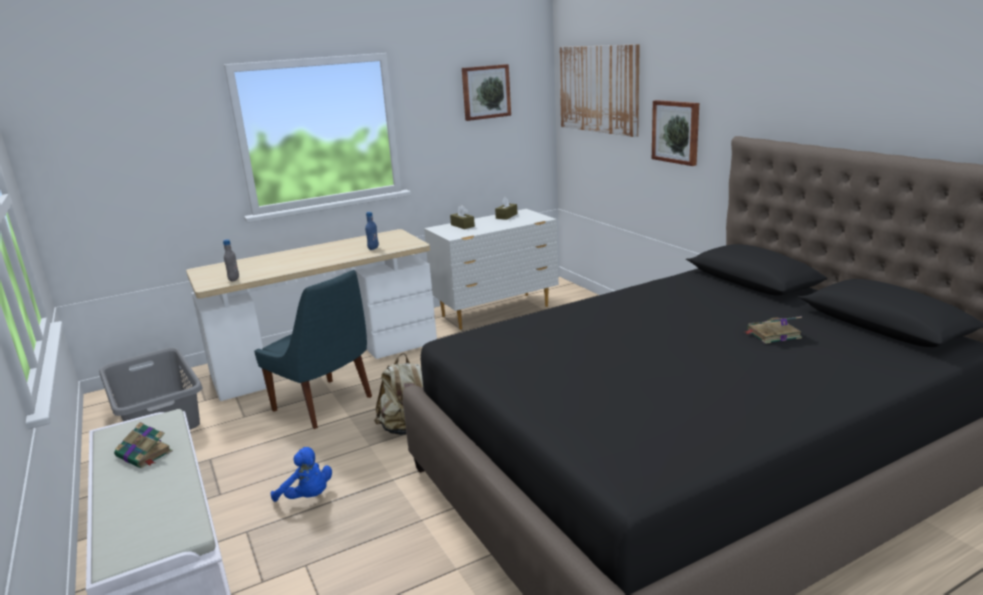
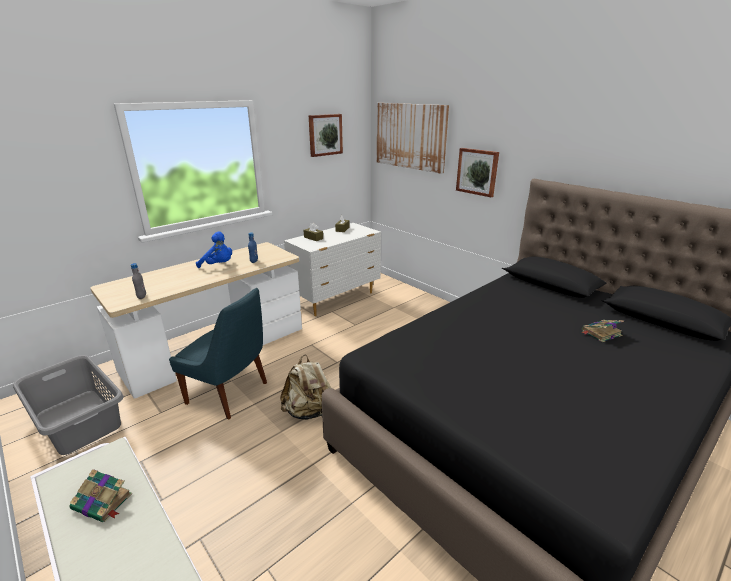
camera: 15 degrees left, 5 degrees up
blue plush toy [271,447,332,502] -> blue plush toy moved to [196,232,232,268]

